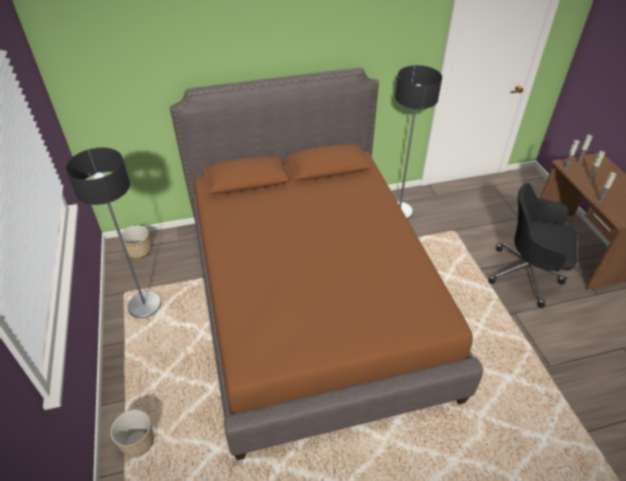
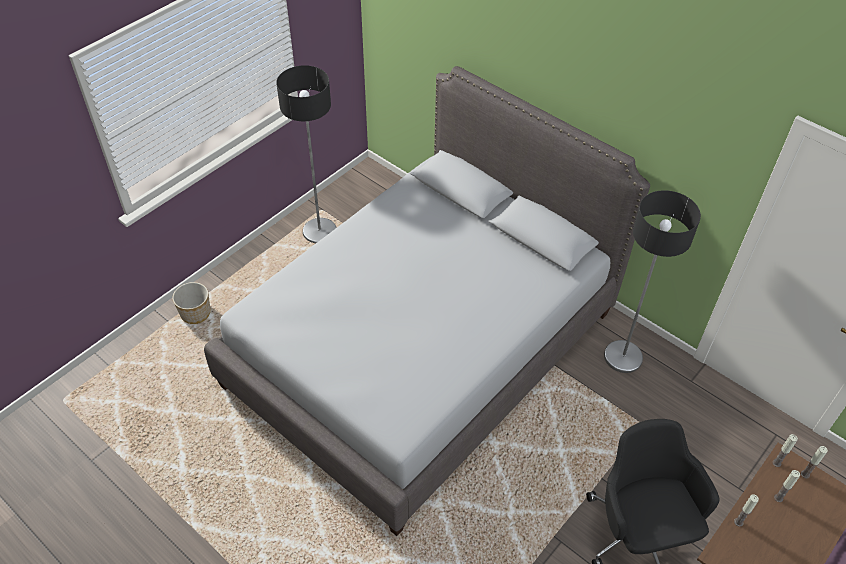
camera: 55 degrees right, 5 degrees up
planter [119,225,151,259] -> none
brown bed [170,68,483,460] -> grey bed [204,66,650,536]

